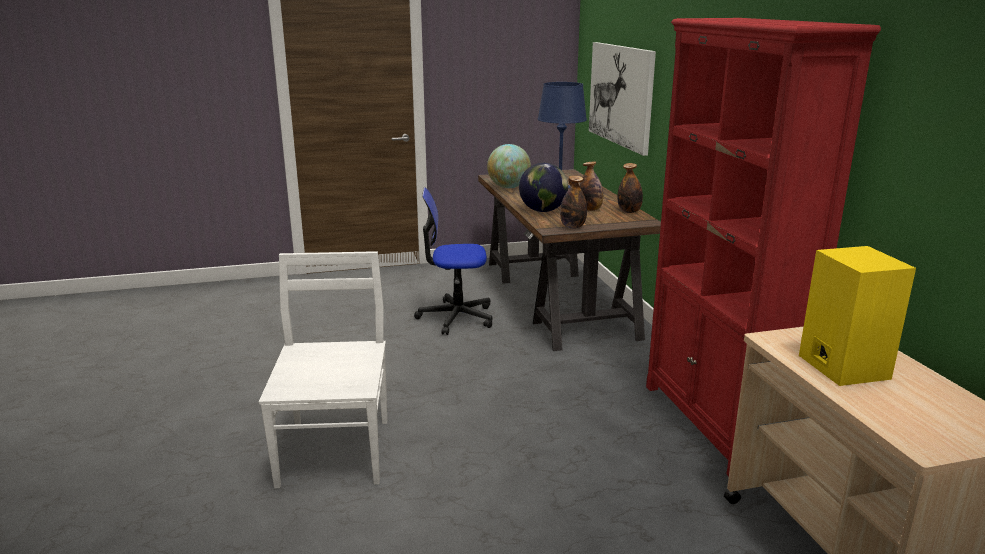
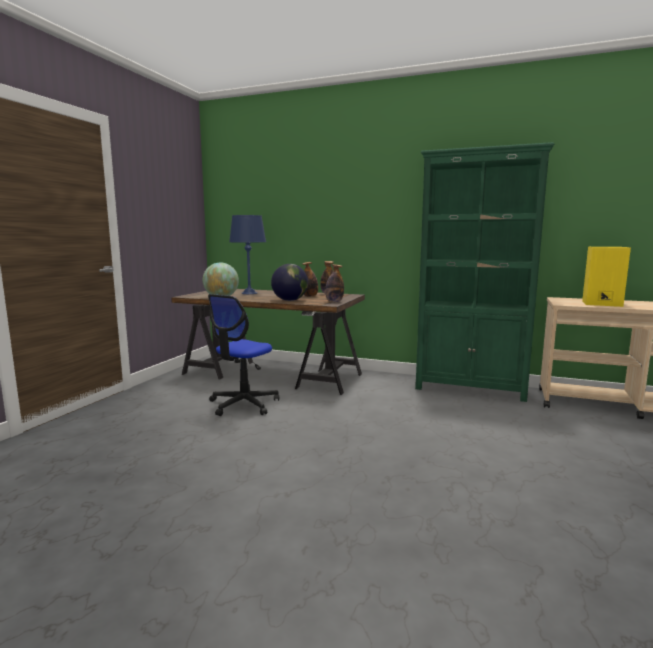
camera: 55 degrees left, 10 degrees down
white chair [259,251,387,488] -> none
picture [589,42,656,156] -> none
red bookcase [646,18,881,477] -> green bookcase [415,142,554,402]

